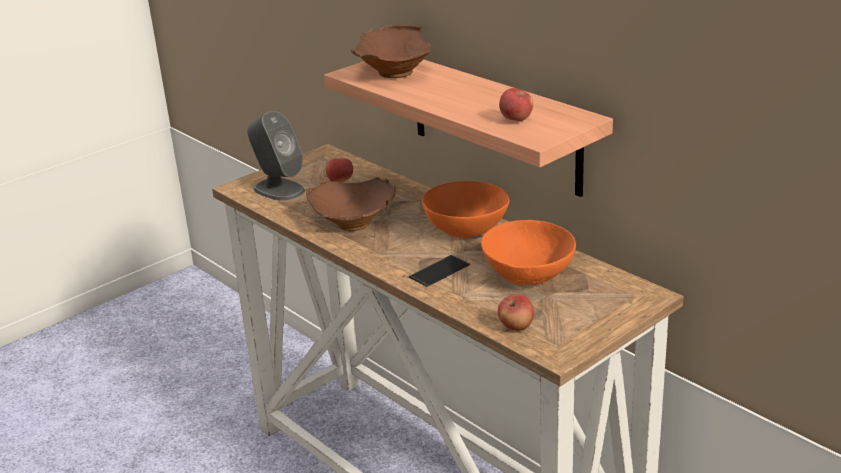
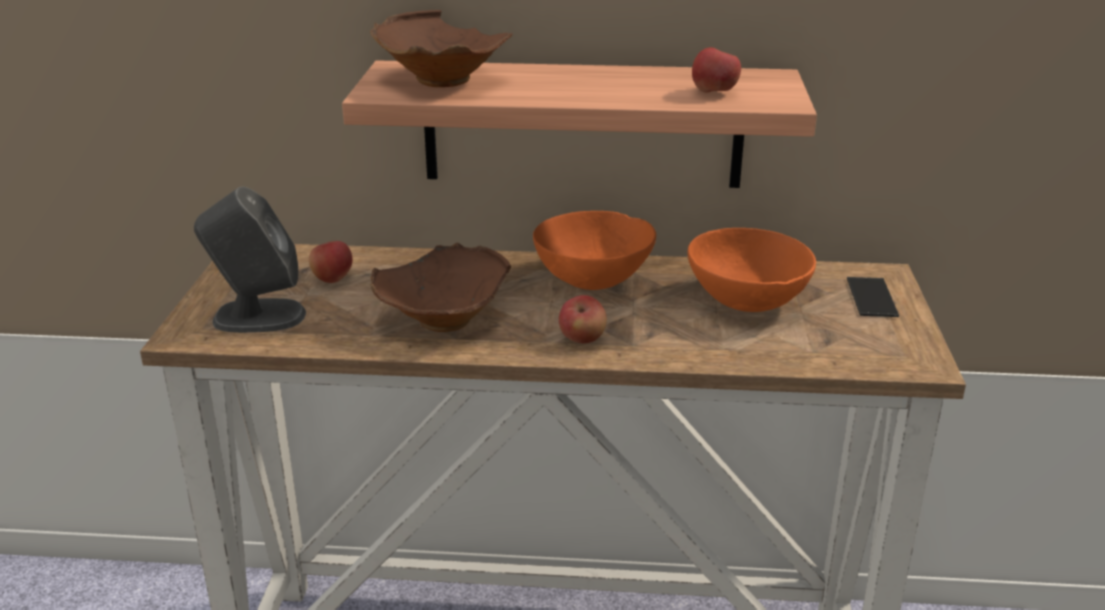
camera: 45 degrees left, 0 degrees up
phone [409,255,470,287] -> phone moved to [847,277,899,317]
apple [498,295,534,331] -> apple moved to [559,295,607,343]

